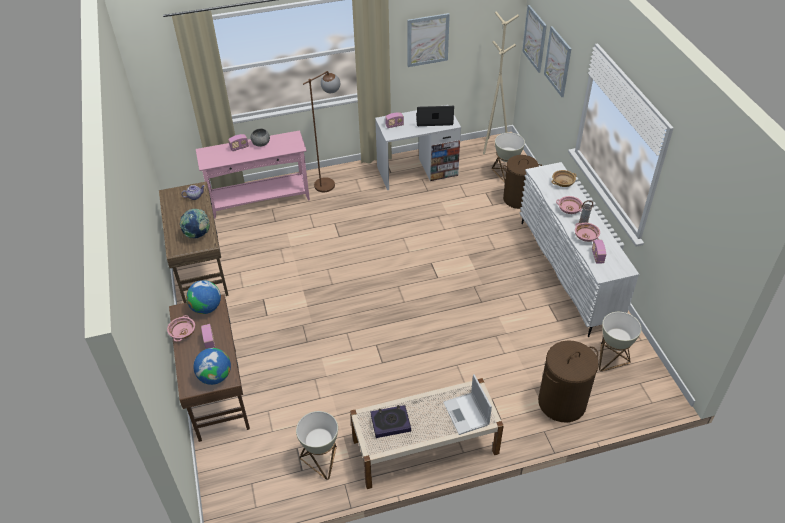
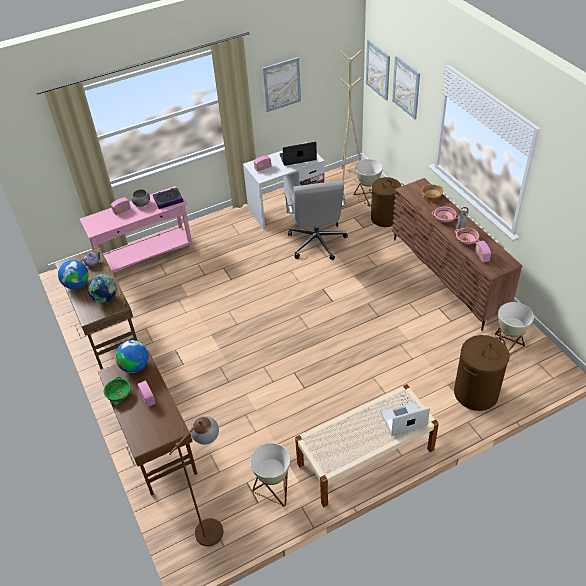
camera: 10 degrees left, 0 degrees up
pink bowl [167,315,195,342] -> green bowl [104,377,131,404]
globe [193,348,231,385] -> globe moved to [58,260,88,289]
brown floor lamp [303,71,340,192] -> brown floor lamp moved to [169,416,223,546]
book [370,405,411,438] -> book moved to [153,188,183,209]
laptop [443,374,492,435] -> laptop turned 105 degrees clockwise [380,401,430,436]
white dresser [520,162,639,337] -> brown dresser [392,178,523,331]
none -> grey office chair [285,180,348,260]

